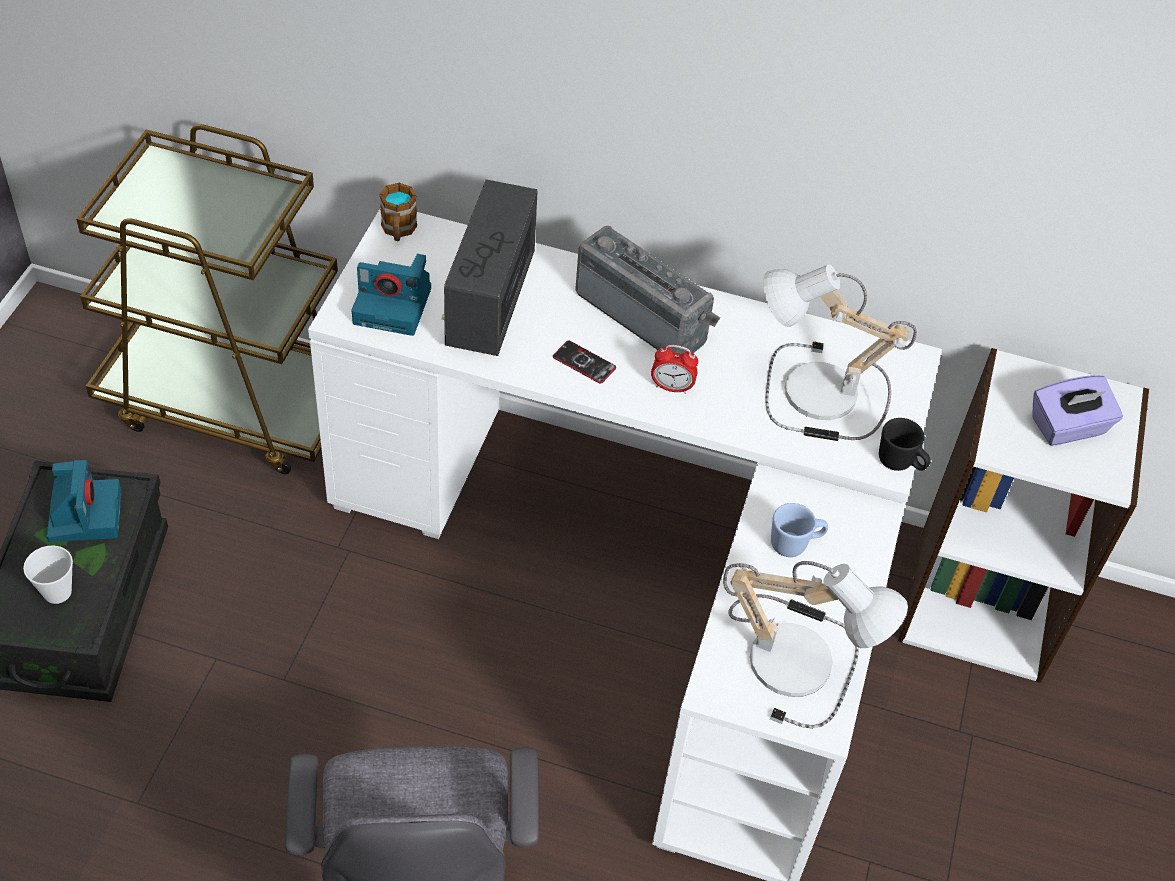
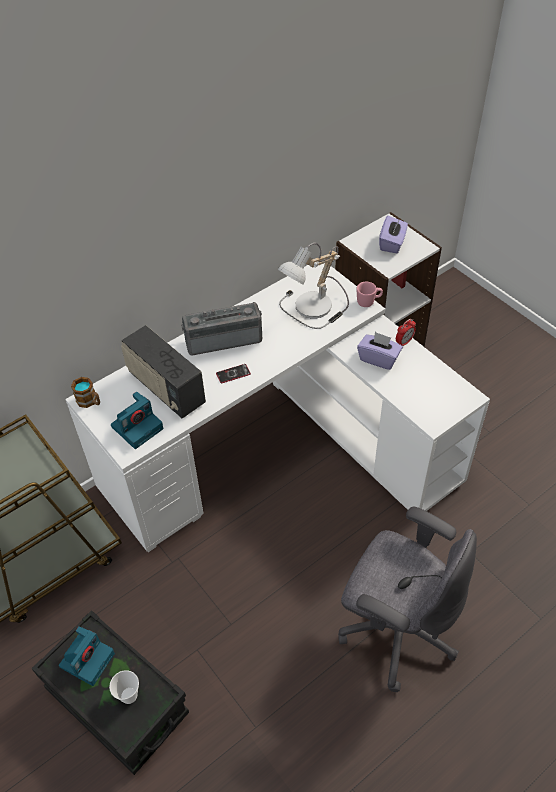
camera: 50 degrees left, 0 degrees up
camera [47,460,122,542] -> camera turned 90 degrees clockwise [59,626,115,686]
alarm clock [651,345,698,394] -> alarm clock moved to [396,319,416,346]
table lamp [723,561,908,729] -> none
blue mug [771,503,828,557] -> purple tissue box [357,332,403,370]
black mug [879,418,931,471] -> pink mug [356,282,383,307]

